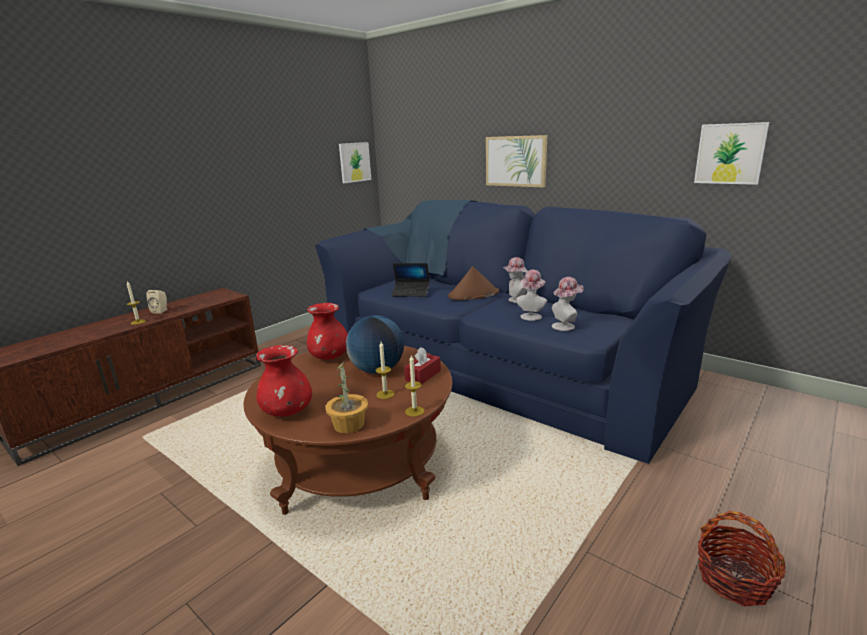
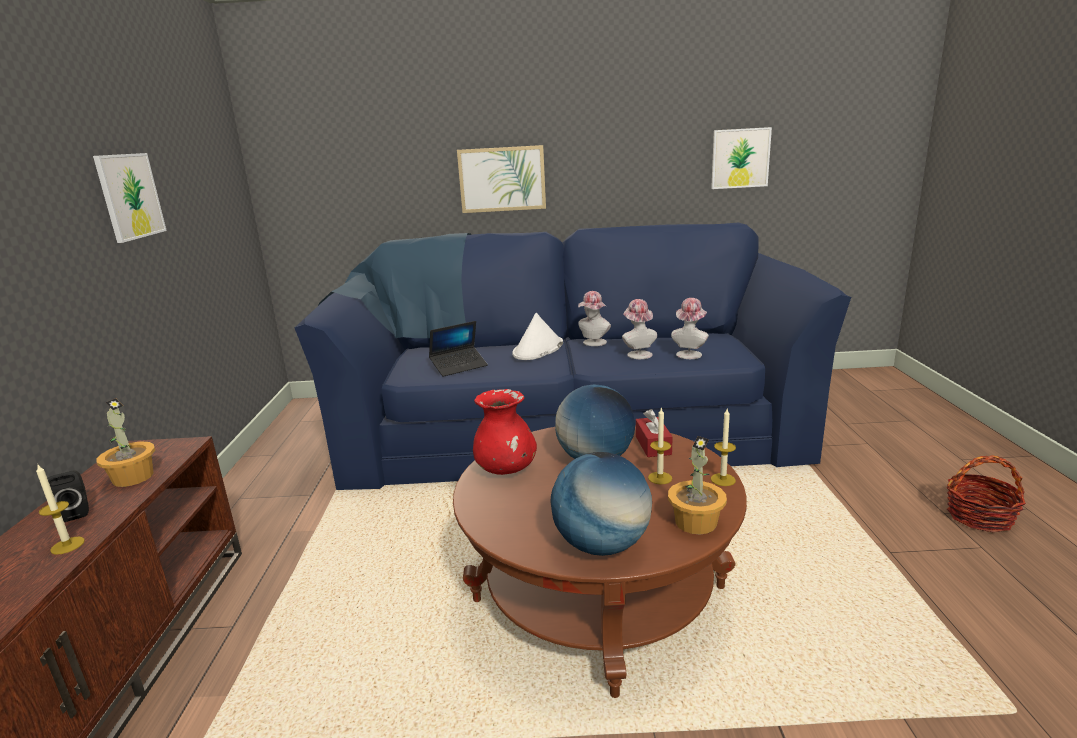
camera: 40 degrees left, 0 degrees up
beige speaker [146,290,167,314] -> black speaker [47,471,89,522]
red vase [256,345,312,417] -> globe [551,452,652,556]
picture [339,142,371,183] -> picture moved to [93,153,167,243]
brown hat [448,266,499,300] -> white hat [512,313,563,360]
none -> potted plant [97,398,155,487]

